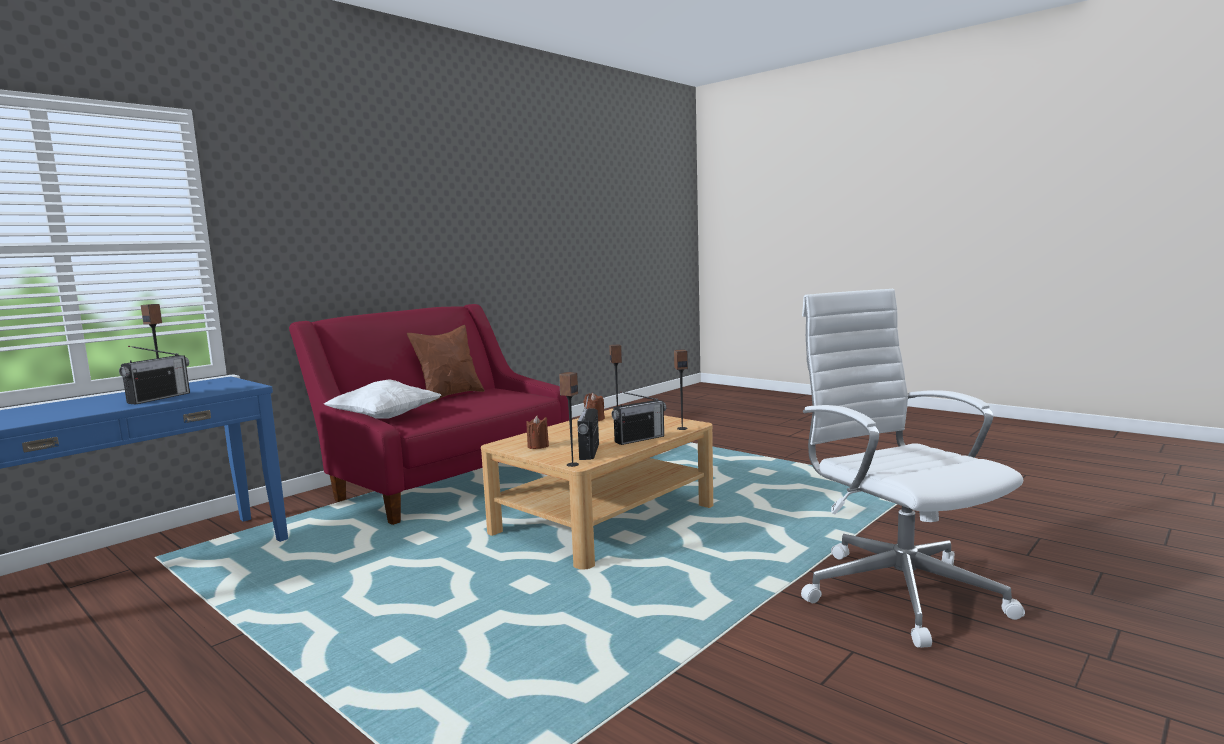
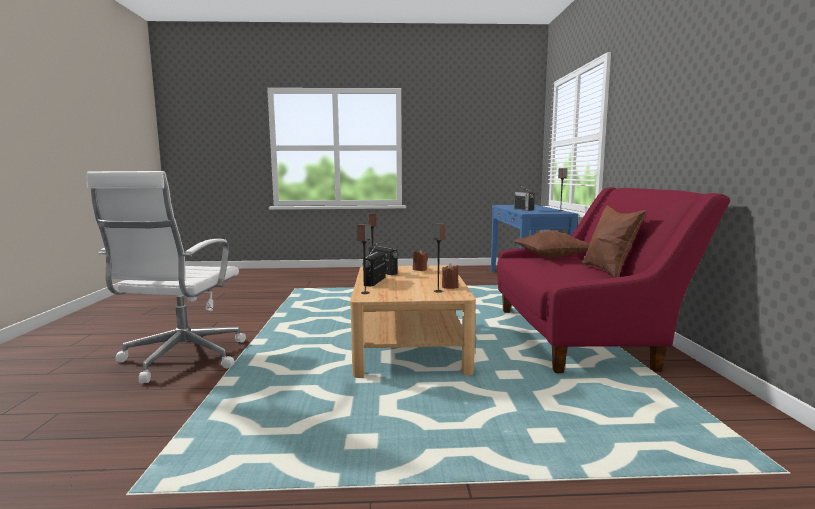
camera: 135 degrees right, 0 degrees up
white pillow [324,379,441,419] -> brown pillow [514,231,589,259]
white office chair [801,289,1025,648] -> white office chair turned 75 degrees clockwise [86,171,246,383]

